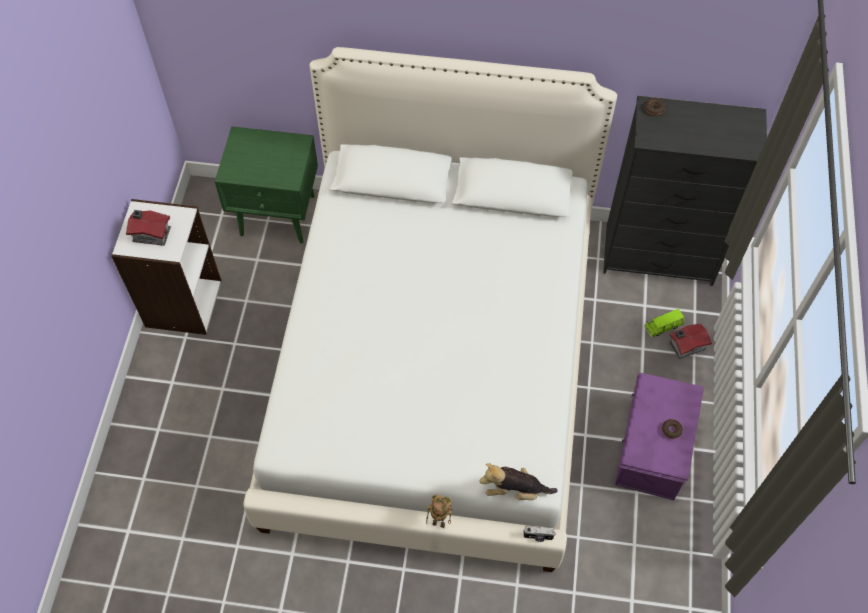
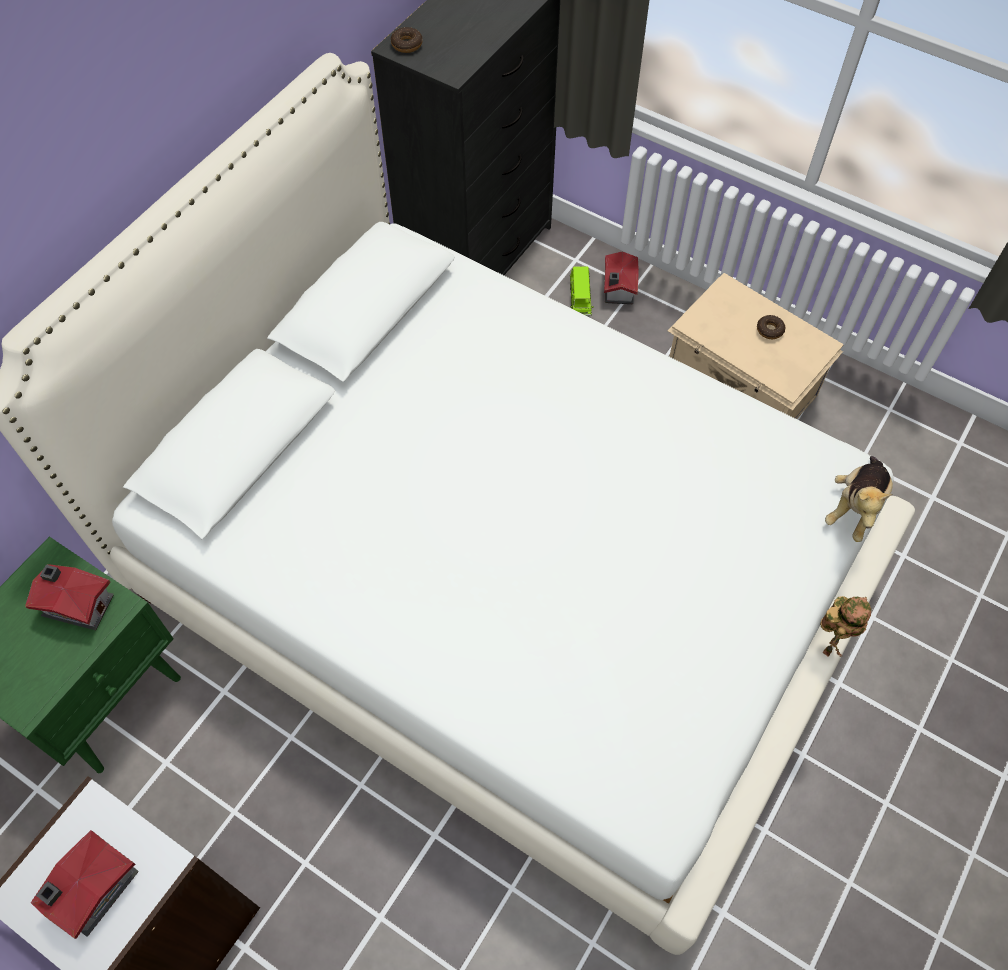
camera: 65 degrees left, 0 degrees up
camera [523,526,556,542] -> none
purple storage box [615,372,704,500] -> beige storage box [668,273,844,419]
none -> toy house [25,564,114,630]

